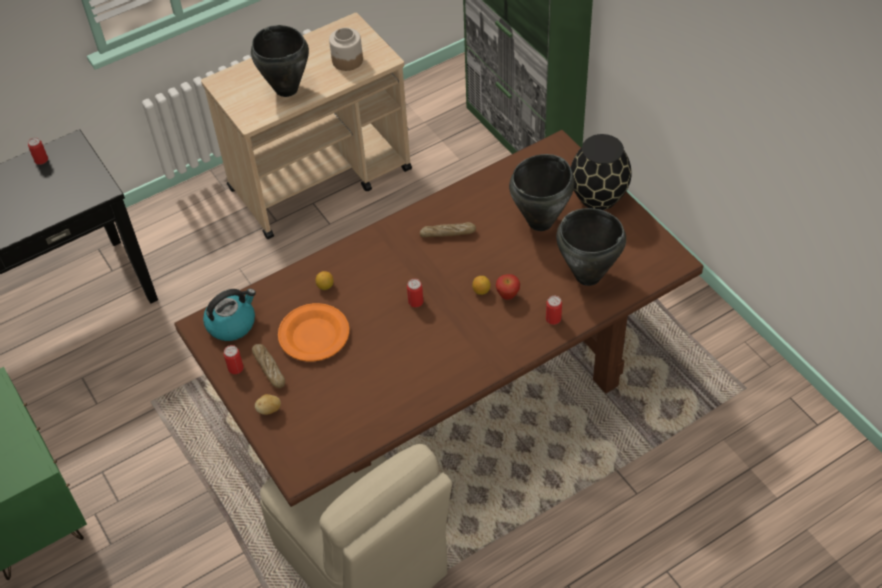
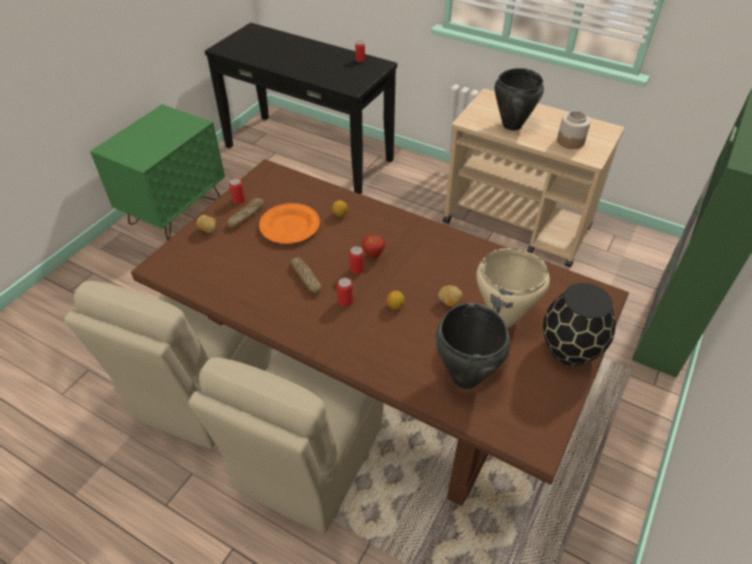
camera: 60 degrees right, 5 degrees down
kettle [203,288,256,341] -> none
bread [420,222,476,237] -> bread moved to [291,257,321,293]
apple [496,274,520,300] -> apple moved to [362,235,385,258]
black cooking pot [509,154,575,231] -> beige cooking pot [476,248,550,327]
can [546,296,562,325] -> can moved to [337,278,353,306]
none -> beige chair [188,351,384,533]
none -> potato [438,285,462,307]

